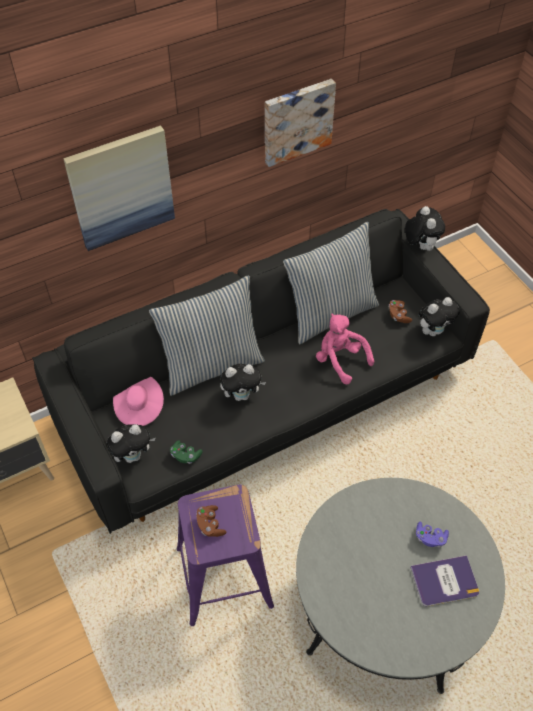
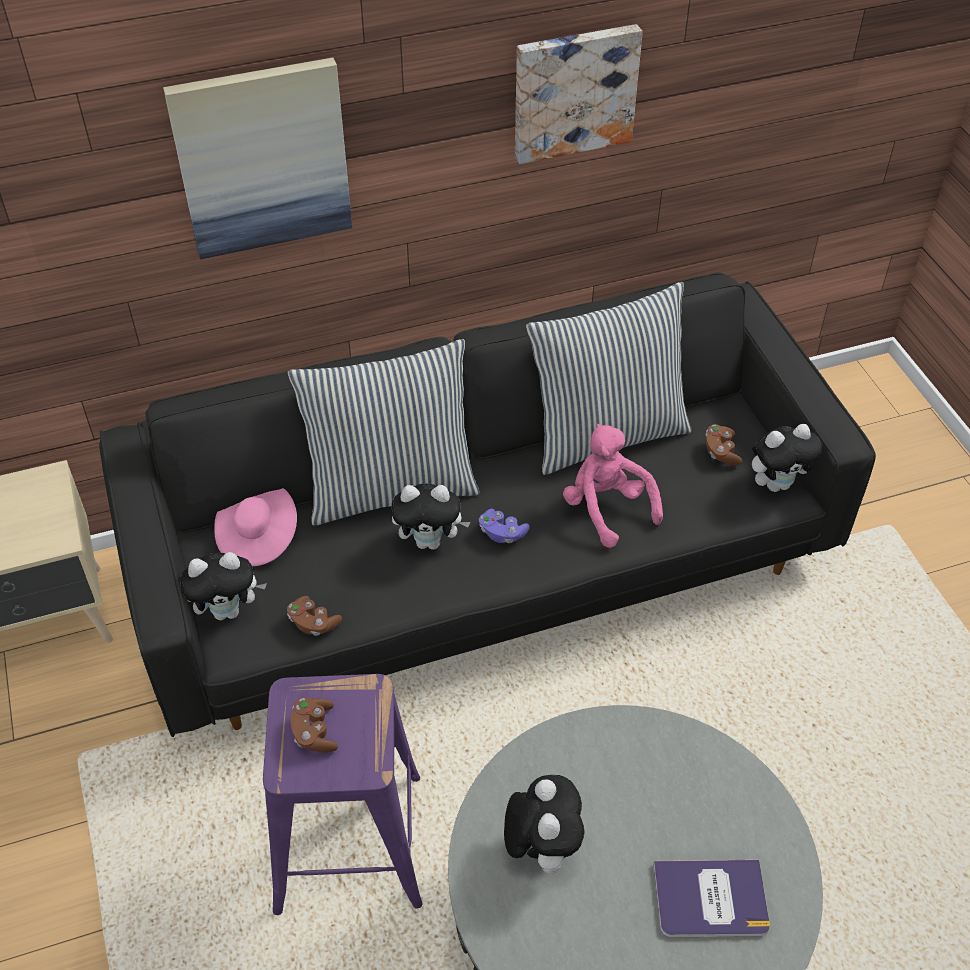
camera: 10 degrees right, 5 degrees down
green game controller [170,440,203,464] -> brown game controller [287,596,342,636]
plush toy [405,206,445,251] -> plush toy moved to [504,775,585,874]
purple game controller [416,522,449,548] -> purple game controller moved to [479,509,530,543]

